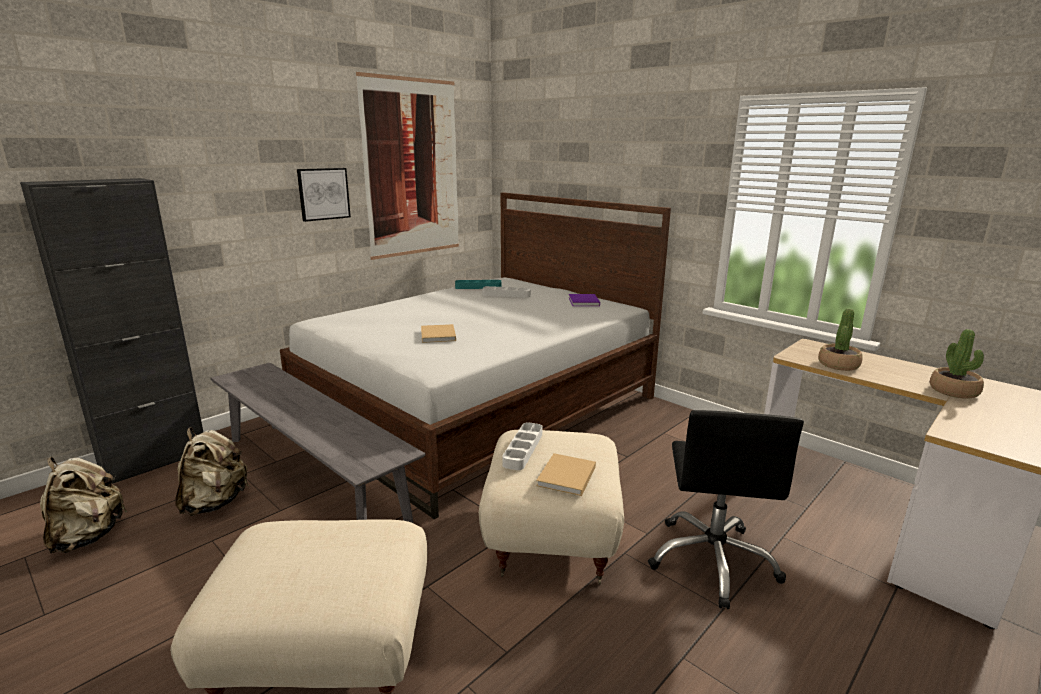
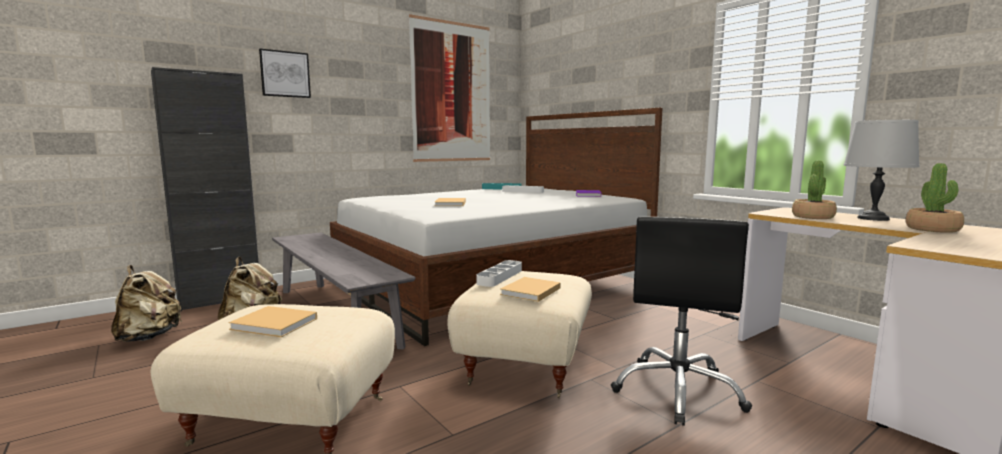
camera: 10 degrees right, 10 degrees down
picture [297,168,351,222] -> picture moved to [259,49,311,98]
none -> beige book [229,306,317,337]
none -> grey table lamp [843,120,919,221]

